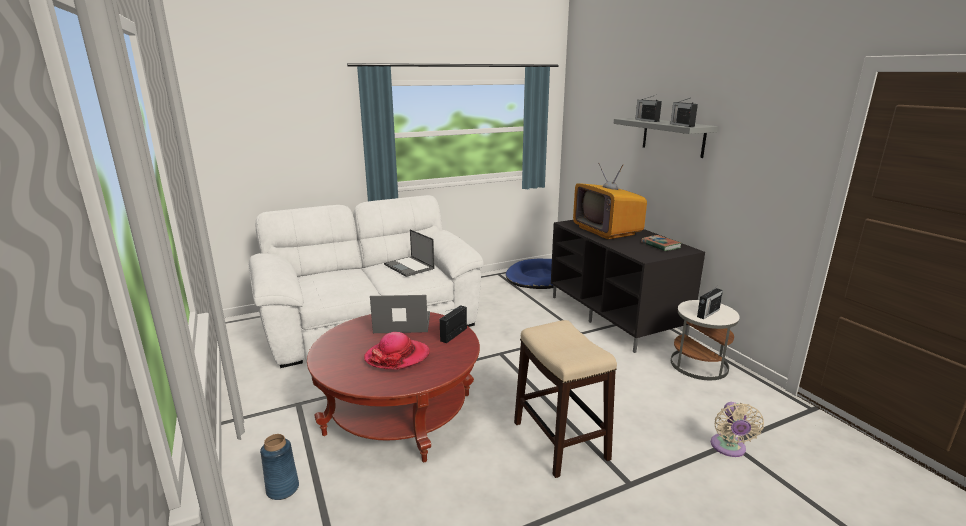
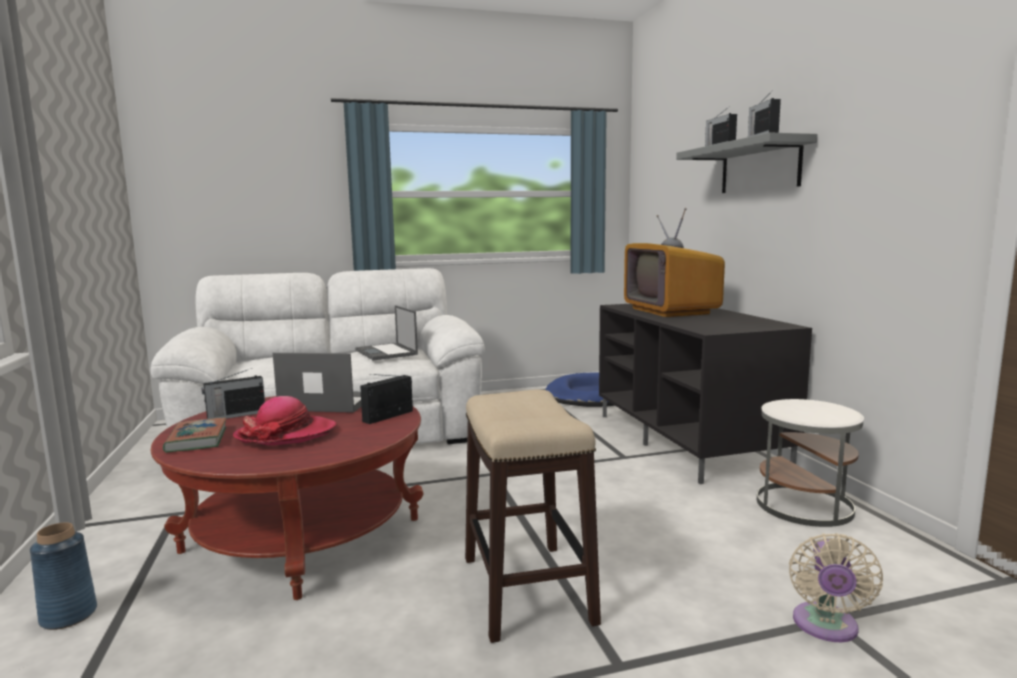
camera: 10 degrees right, 10 degrees down
book [641,235,681,251] -> book moved to [163,418,227,453]
radio [697,286,723,319] -> radio moved to [201,368,265,419]

